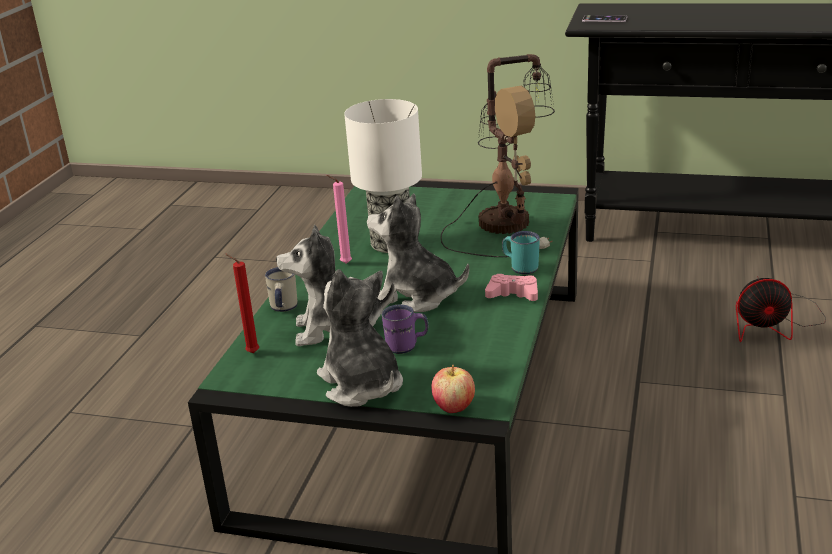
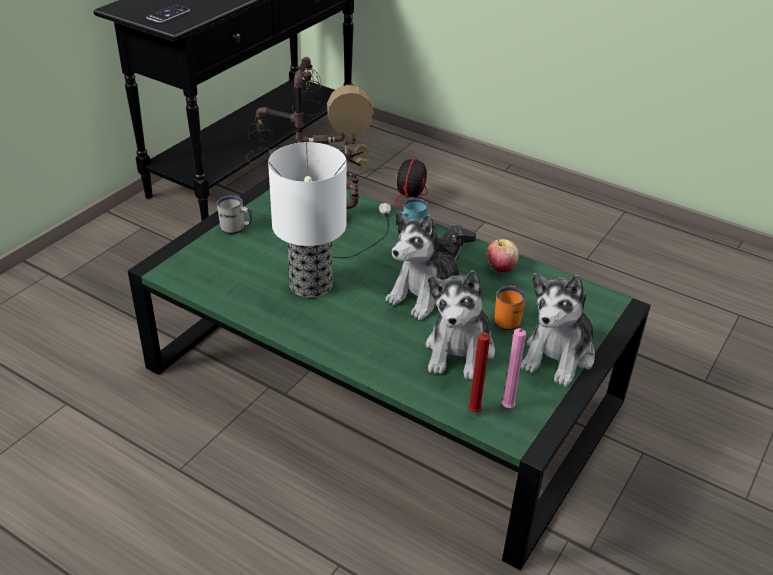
camera: 75 degrees left, 10 degrees up
white mug [265,267,297,312] -> white mug moved to [217,195,253,234]
plush toy [317,270,403,407] -> plush toy turned 45 degrees counterclockwise [520,273,595,387]
pink candle [326,175,352,264] -> pink candle moved to [502,328,526,408]
purple mug [382,304,428,354] -> orange mug [495,286,525,330]
apple [432,365,475,413] -> apple moved to [487,239,519,272]
pink game controller [485,274,538,301] -> black game controller [438,226,476,260]

